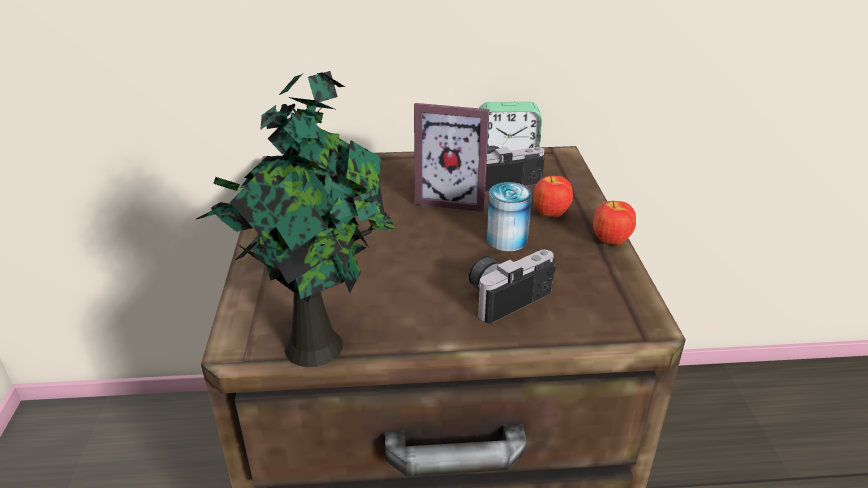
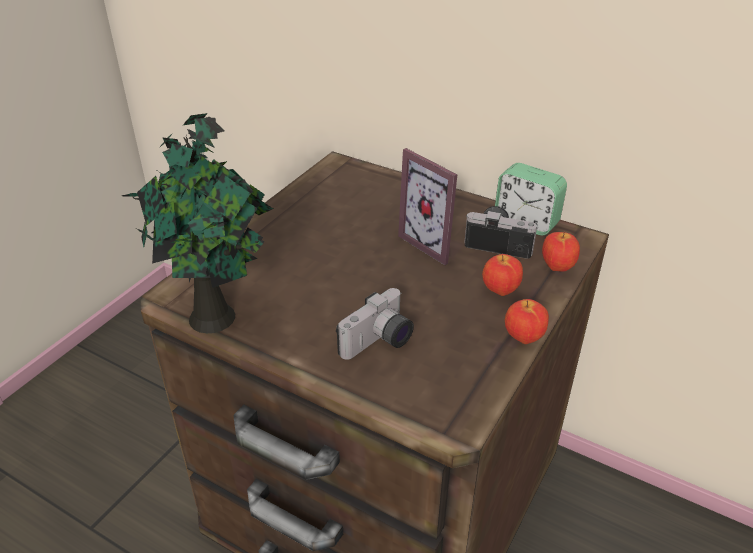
camera: 35 degrees right, 5 degrees up
camera [469,250,556,323] -> camera turned 135 degrees clockwise [336,288,414,360]
can [487,182,532,251] -> none
none -> apple [542,232,580,271]

